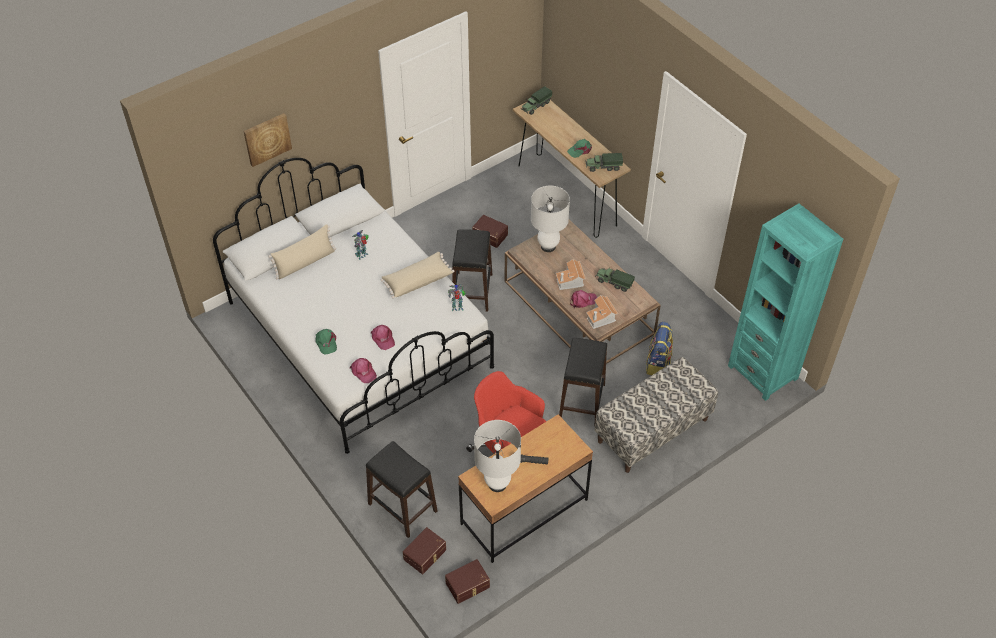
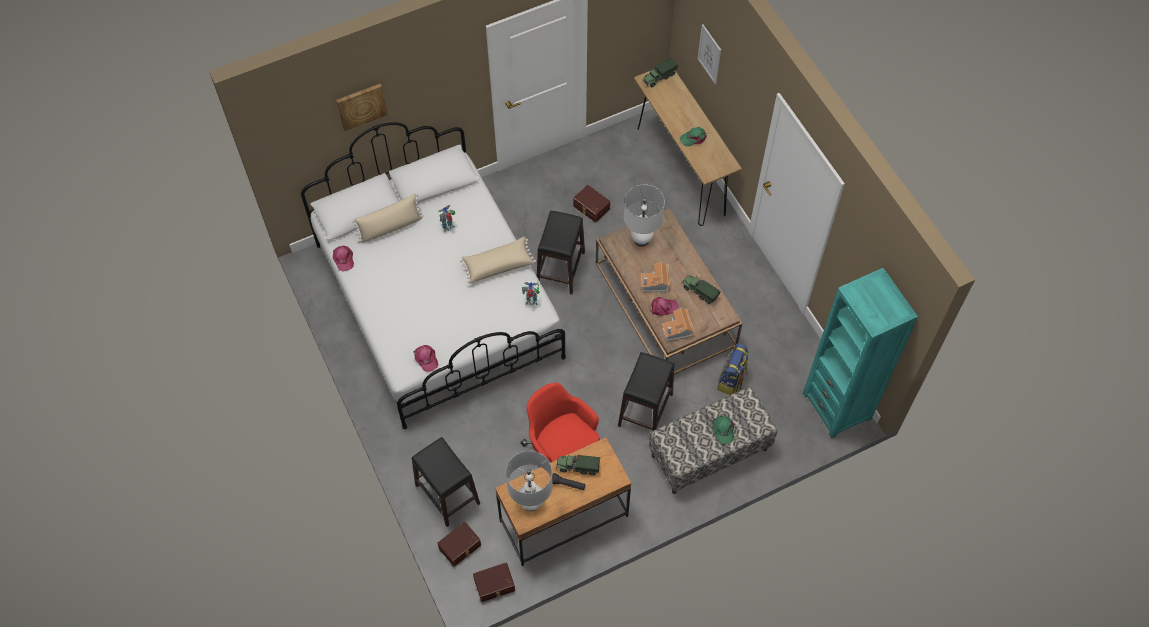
camera: 10 degrees right, 10 degrees up
green cap [315,329,337,355] -> green cap moved to [713,416,734,444]
pink cap [371,325,395,350] -> pink cap moved to [333,246,354,272]
toy truck [586,153,623,172] -> toy truck moved to [556,454,600,475]
none -> picture [698,24,721,84]

